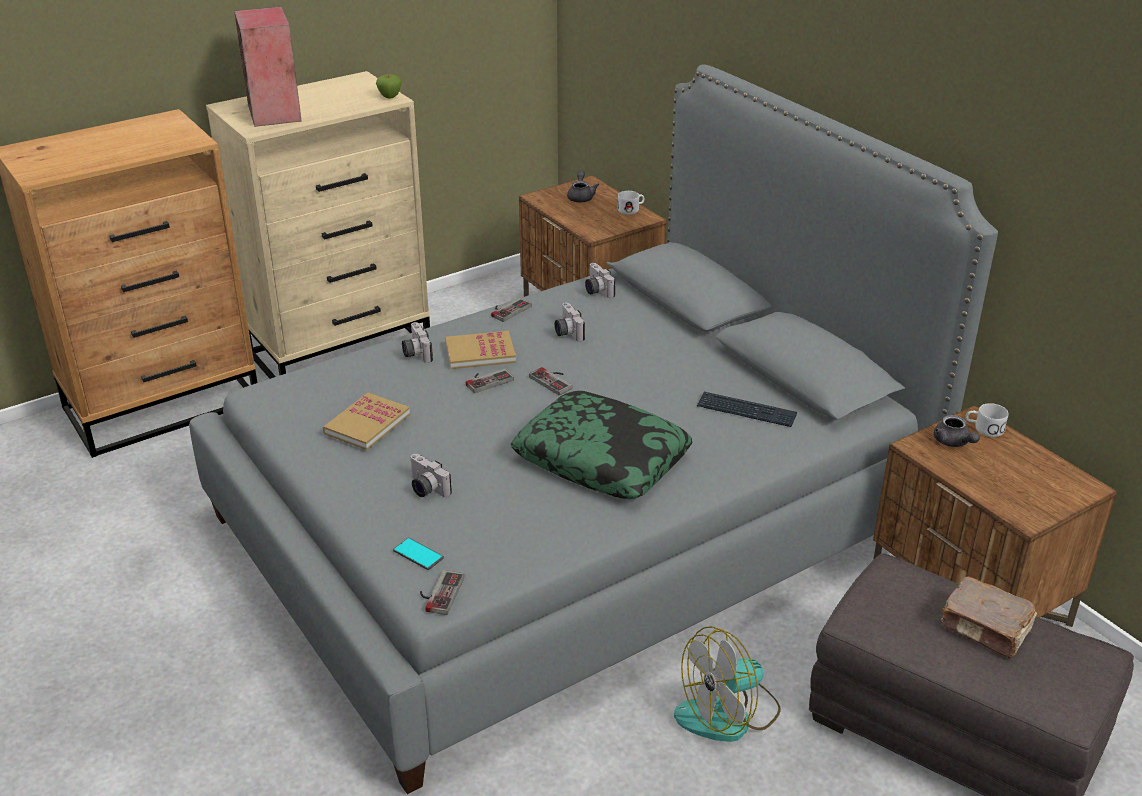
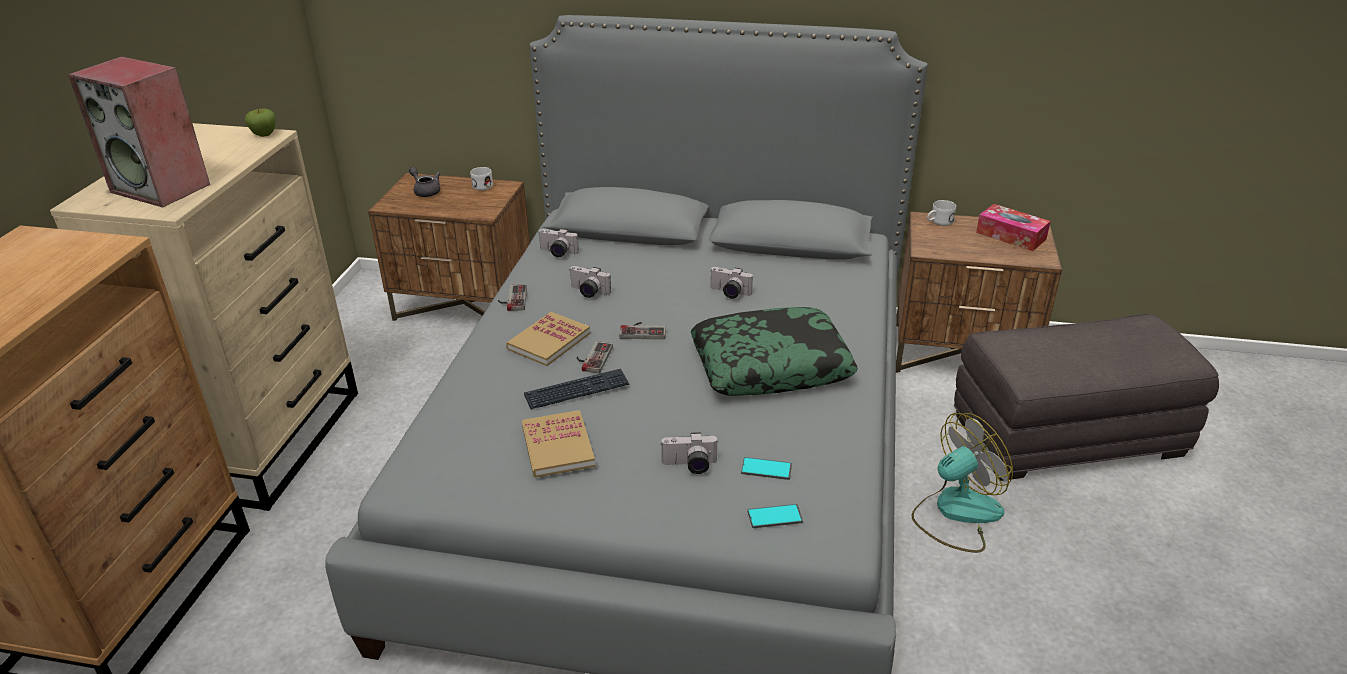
camera: 45 degrees left, 0 degrees up
camera [402,322,433,363] -> camera moved to [711,267,753,299]
game controller [420,570,464,615] -> none
fan [674,626,781,742] -> fan turned 135 degrees counterclockwise [911,413,1013,553]
keyboard [697,392,797,427] -> keyboard moved to [524,369,630,410]
grey teapot [934,415,980,447] -> none
brown book [941,576,1037,659] -> none
none -> phone [741,457,792,480]
none -> tissue box [976,204,1051,251]

